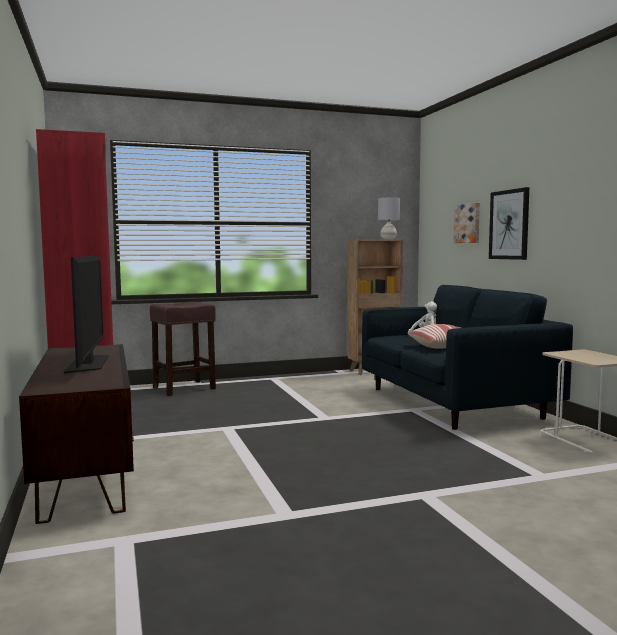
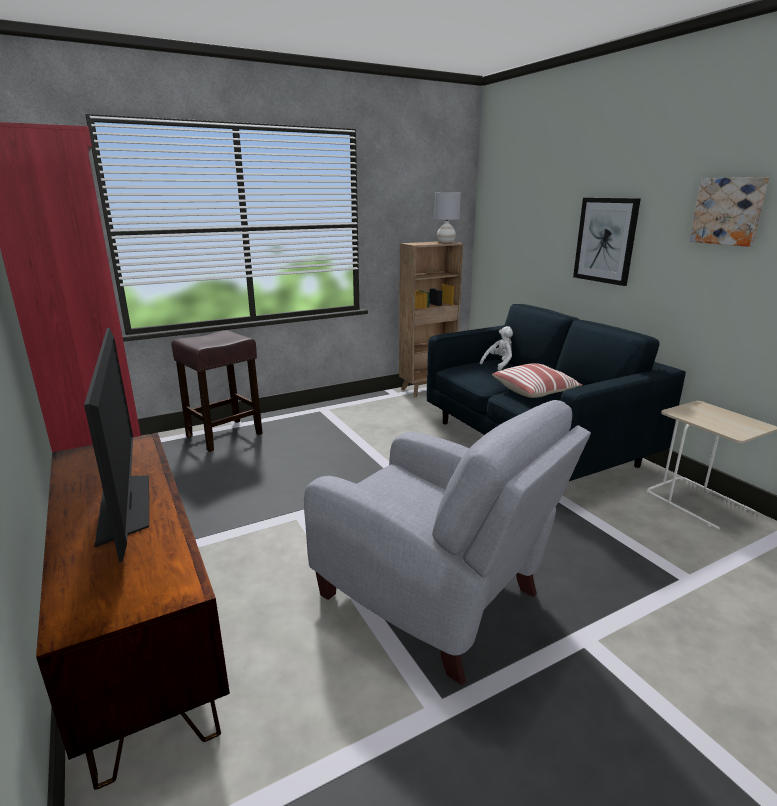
camera: 10 degrees left, 15 degrees up
picture [453,203,480,243] -> picture moved to [689,177,769,247]
none -> grey armchair [304,400,591,685]

